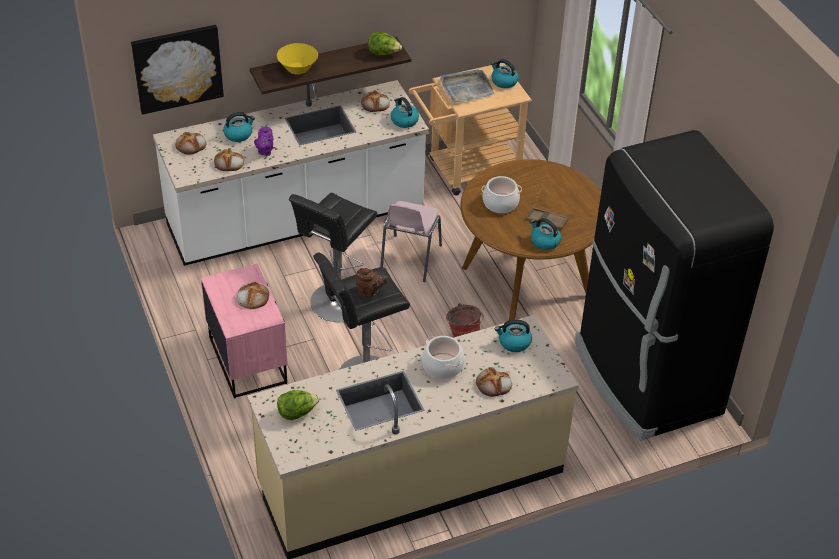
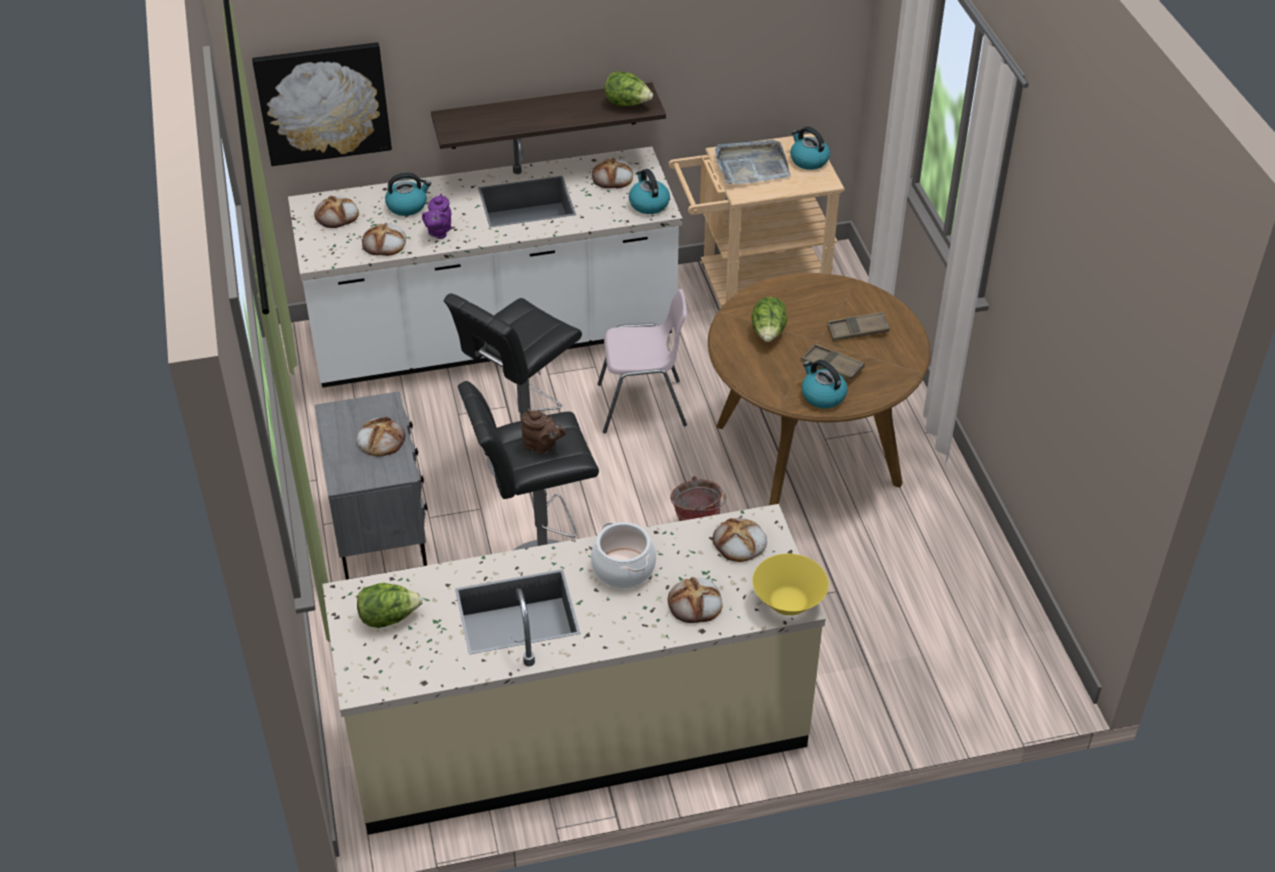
camera: 10 degrees right, 0 degrees up
pink nightstand [201,264,287,399] -> grey nightstand [315,391,427,580]
yellow bowl [277,43,318,75] -> yellow bowl moved to [752,554,829,616]
pink chair [380,201,442,282] -> pink chair turned 120 degrees counterclockwise [597,289,687,433]
cooking pot [482,176,522,213] -> lettuce [752,297,787,342]
kettle [494,319,532,352] -> bread [713,518,767,562]
black fridge [575,130,774,441] -> none
none -> brown tray [827,312,890,341]

